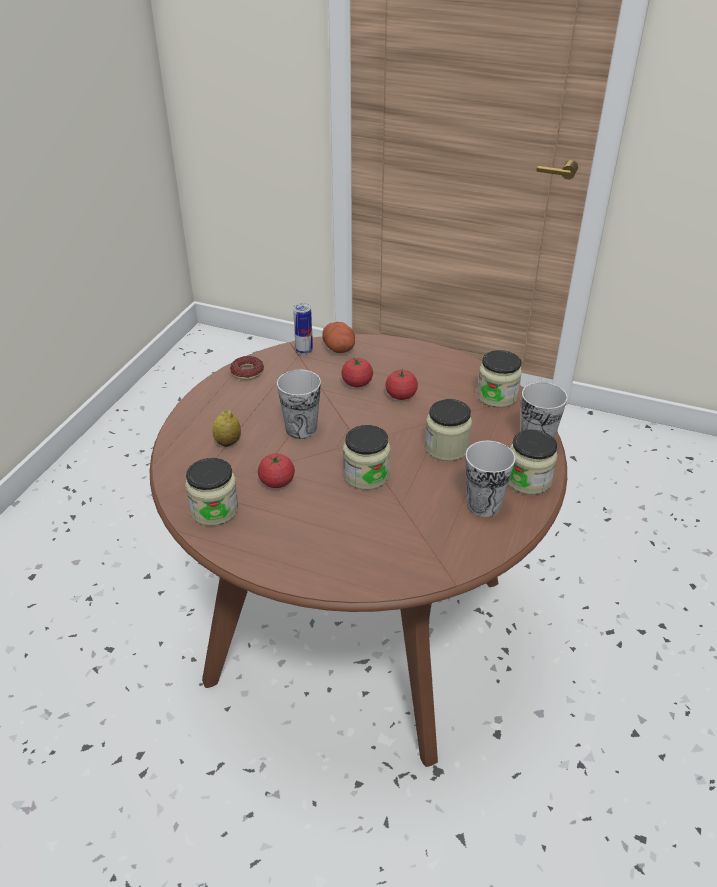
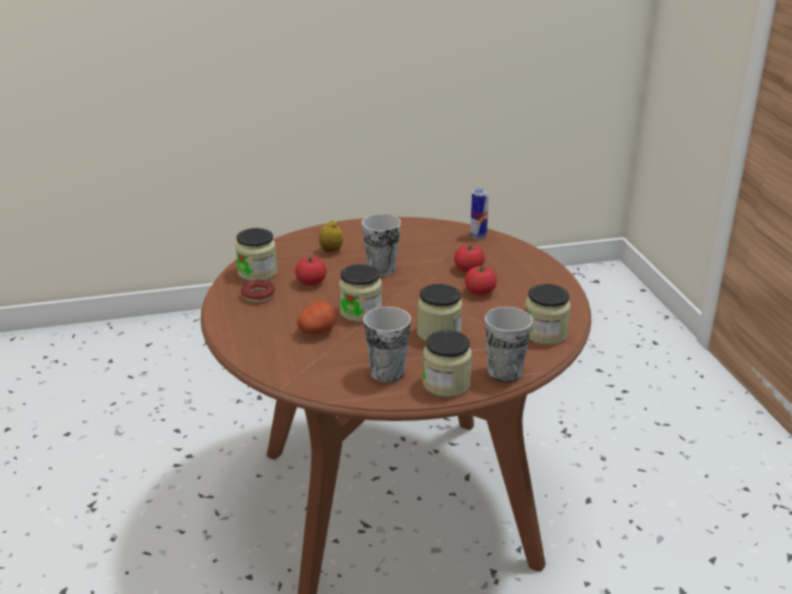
camera: 55 degrees right, 10 degrees down
donut [230,356,264,380] -> donut moved to [241,280,275,303]
potato [322,322,355,353] -> potato moved to [297,300,336,335]

